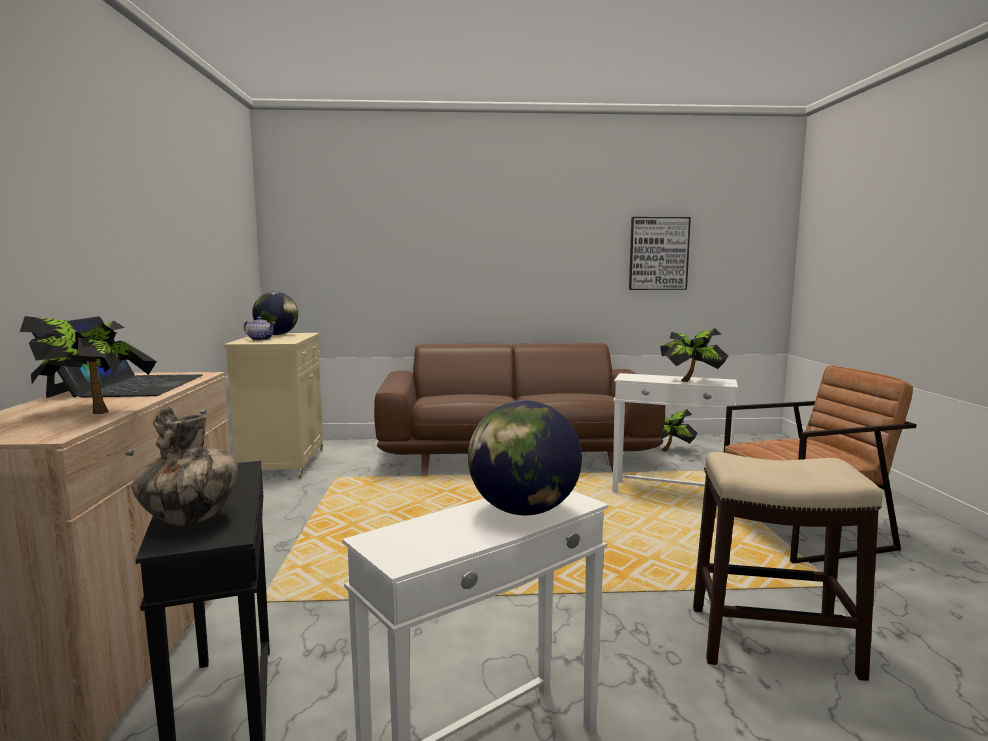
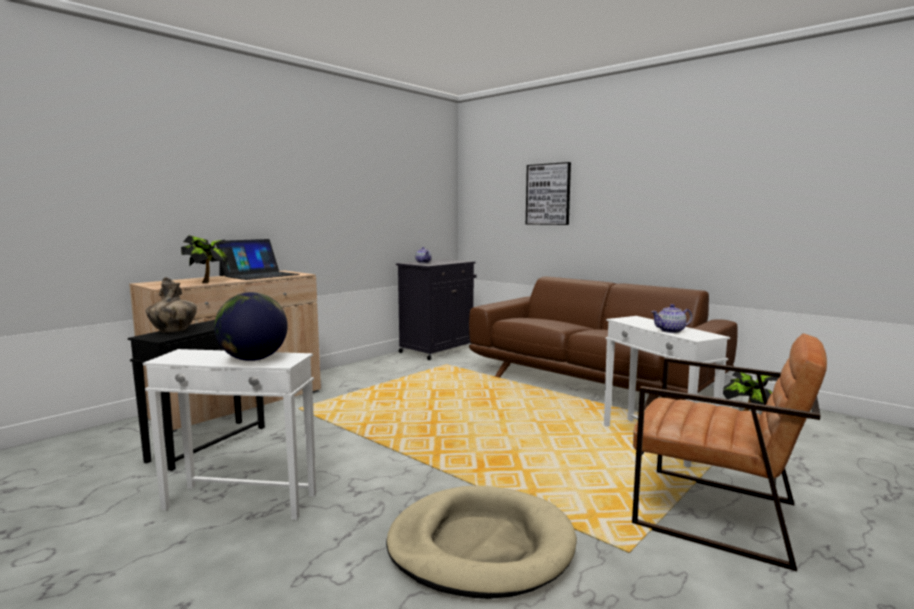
camera: 45 degrees right, 0 degrees up
beige cabinet [223,333,323,479] -> black cabinet [396,259,476,360]
globe [252,292,298,335] -> none
picture [629,217,691,290] -> picture moved to [526,162,571,225]
potted plant [660,328,728,382] -> teapot [651,304,692,333]
stool [693,452,883,681] -> beige dog bed [386,486,577,599]

